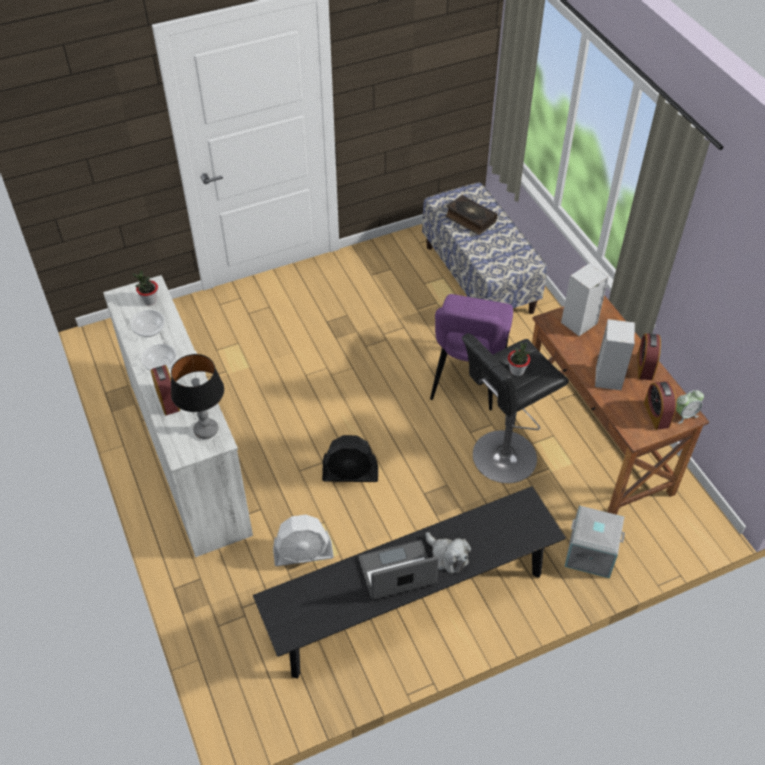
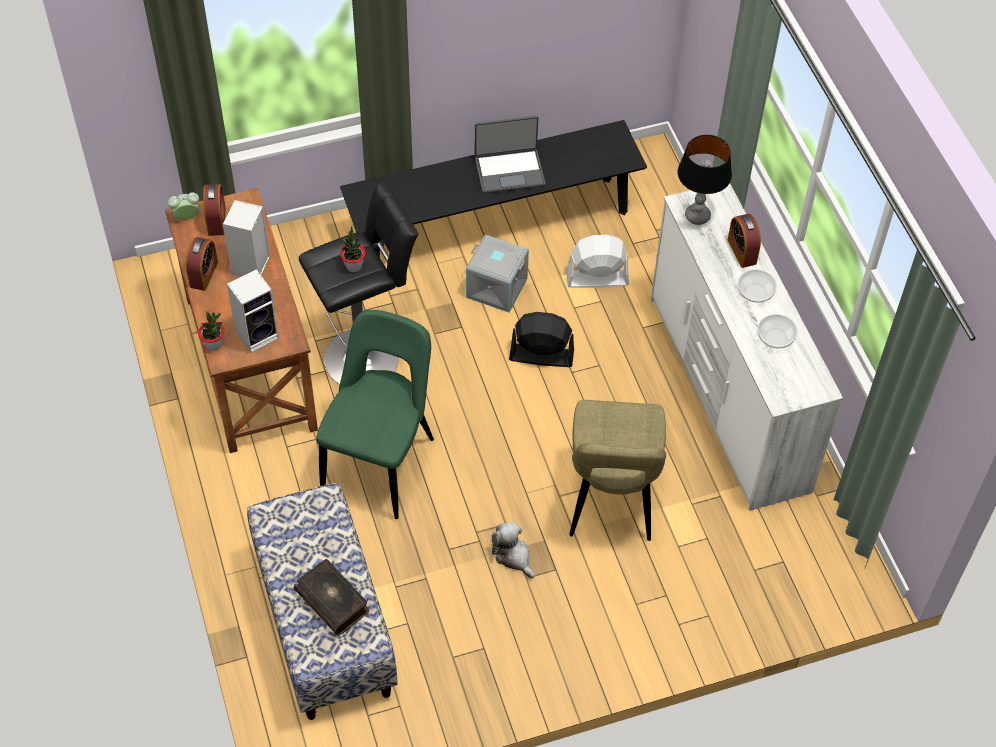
camera: 175 degrees left, 5 degrees up
potted plant [132,270,158,305] -> potted plant moved to [198,311,224,351]
plush toy [425,532,471,573] -> plush toy moved to [492,522,535,578]
purple chair [430,294,513,410] -> green chair [316,310,434,519]
grey storage box [564,505,625,578] -> grey storage box moved to [466,234,529,313]
none -> beige chair [569,400,666,541]

